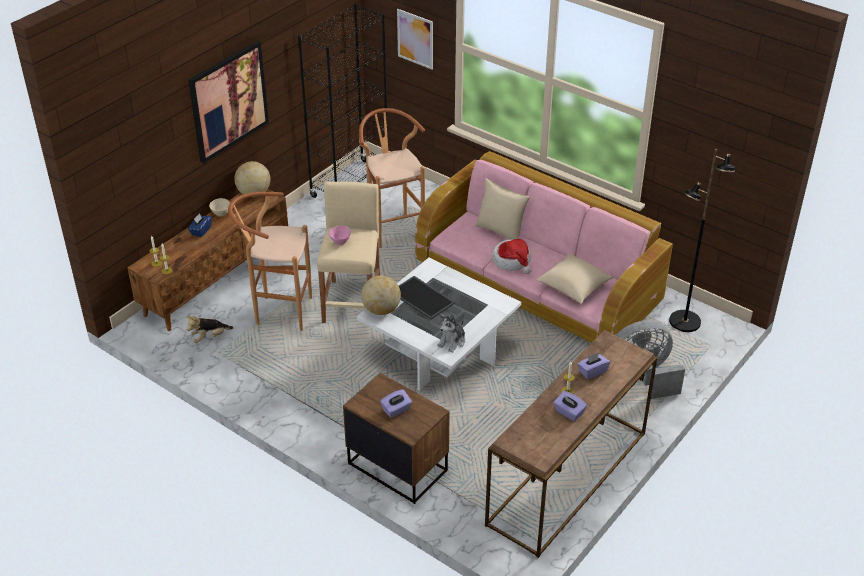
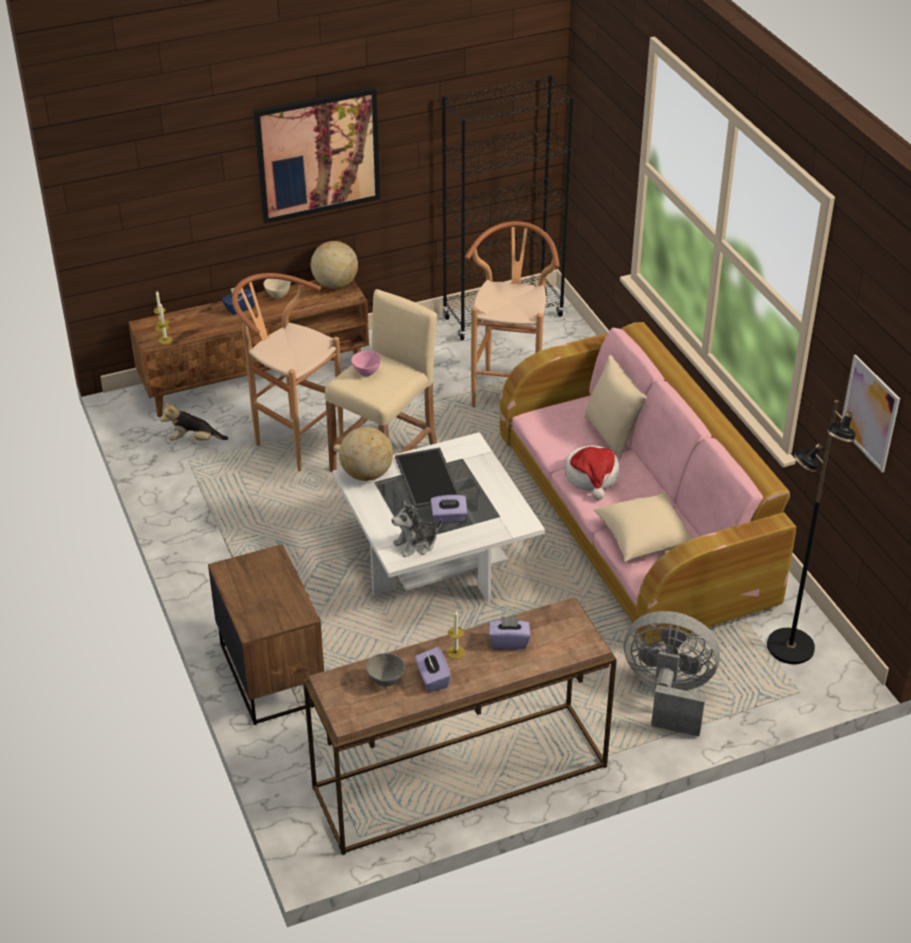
camera: 30 degrees right, 0 degrees up
purple tissue box [380,389,412,418] -> purple tissue box moved to [431,495,467,523]
picture [397,9,433,69] -> picture moved to [841,355,900,472]
none -> grey bowl [366,653,405,687]

